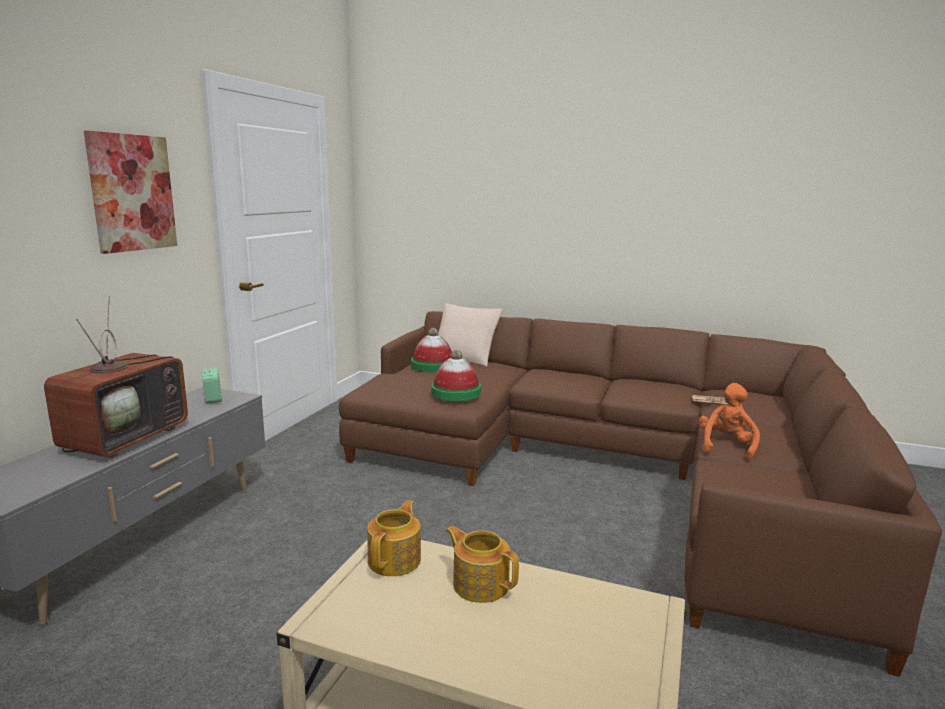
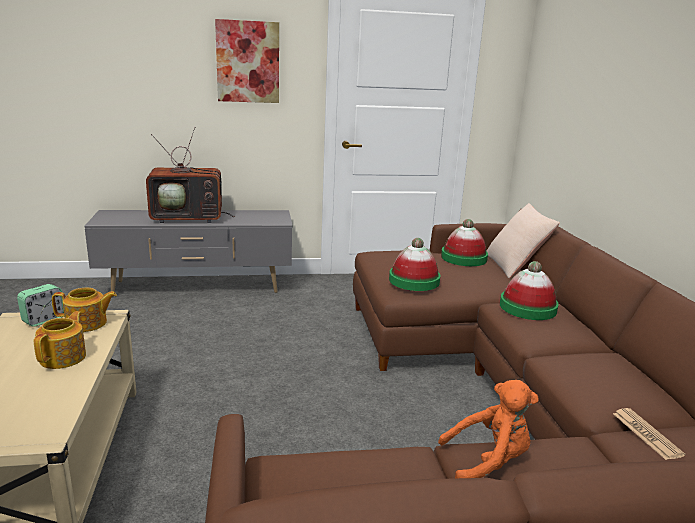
camera: 60 degrees right, 5 degrees up
alarm clock [202,368,222,404] -> alarm clock moved to [17,284,64,327]
none -> hat [500,261,559,320]

